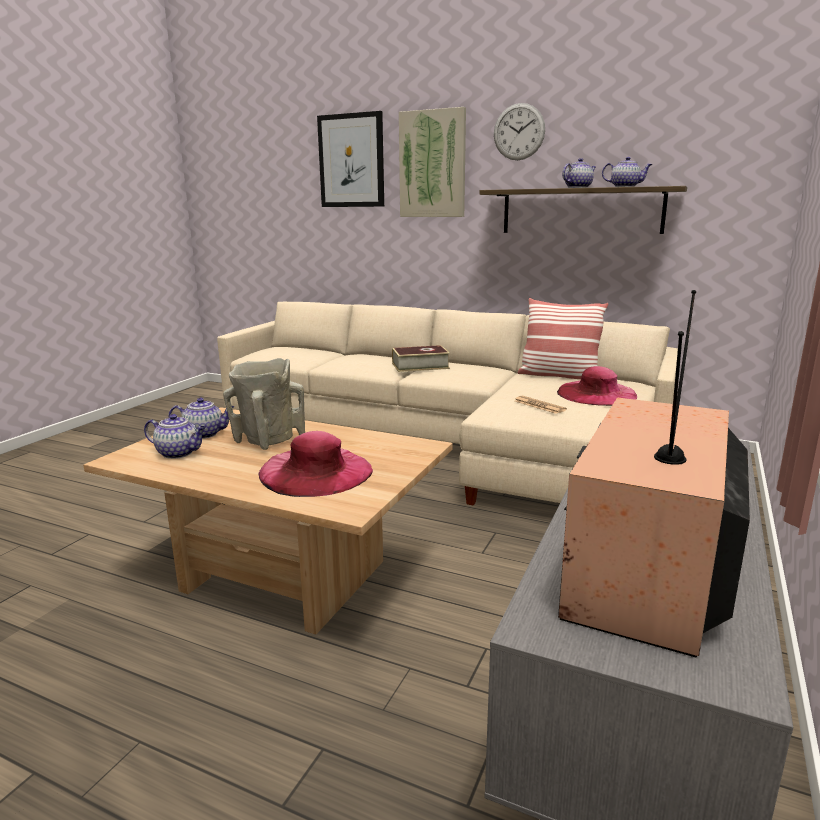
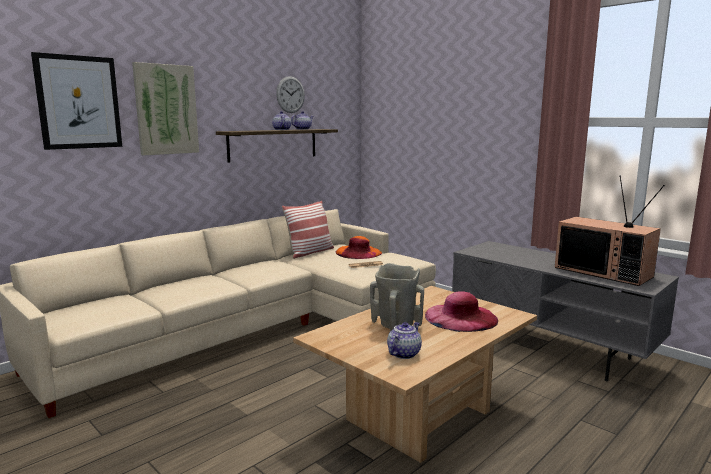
camera: 70 degrees left, 5 degrees down
teapot [168,398,234,439] -> none
book [392,345,450,372] -> none
wall clock [494,103,545,160] -> wall clock moved to [276,76,305,113]
pink hat [557,366,637,406] -> orange hat [335,236,382,259]

